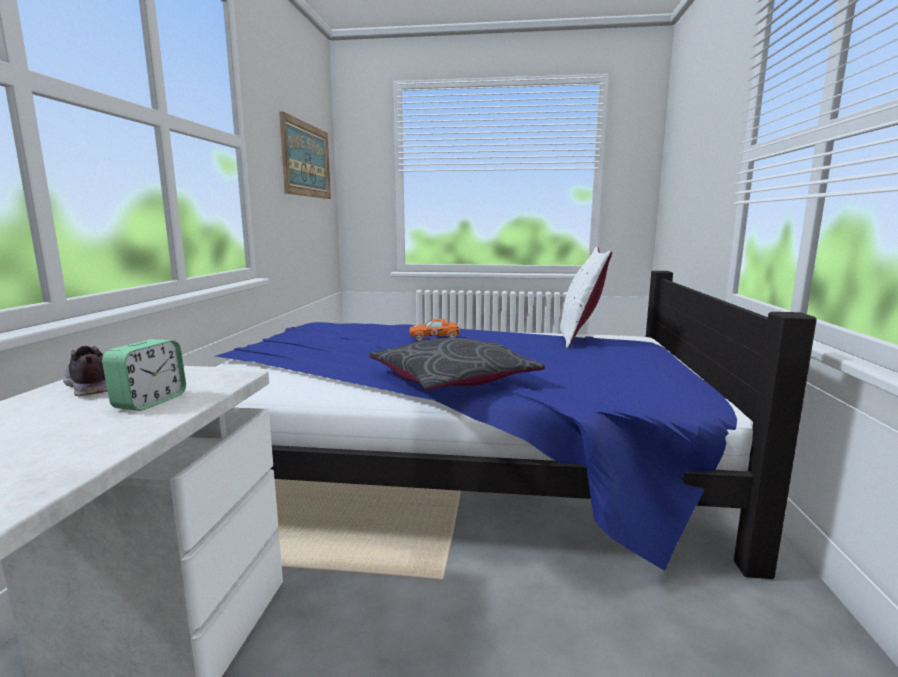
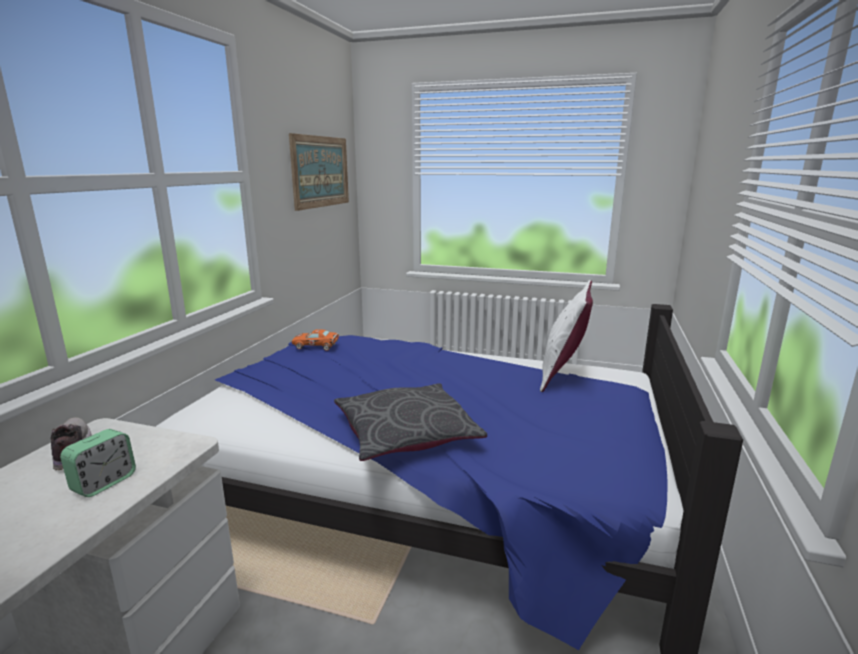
camera: 10 degrees right, 5 degrees up
orange toy car [410,319,460,341] -> orange toy car moved to [292,330,339,351]

